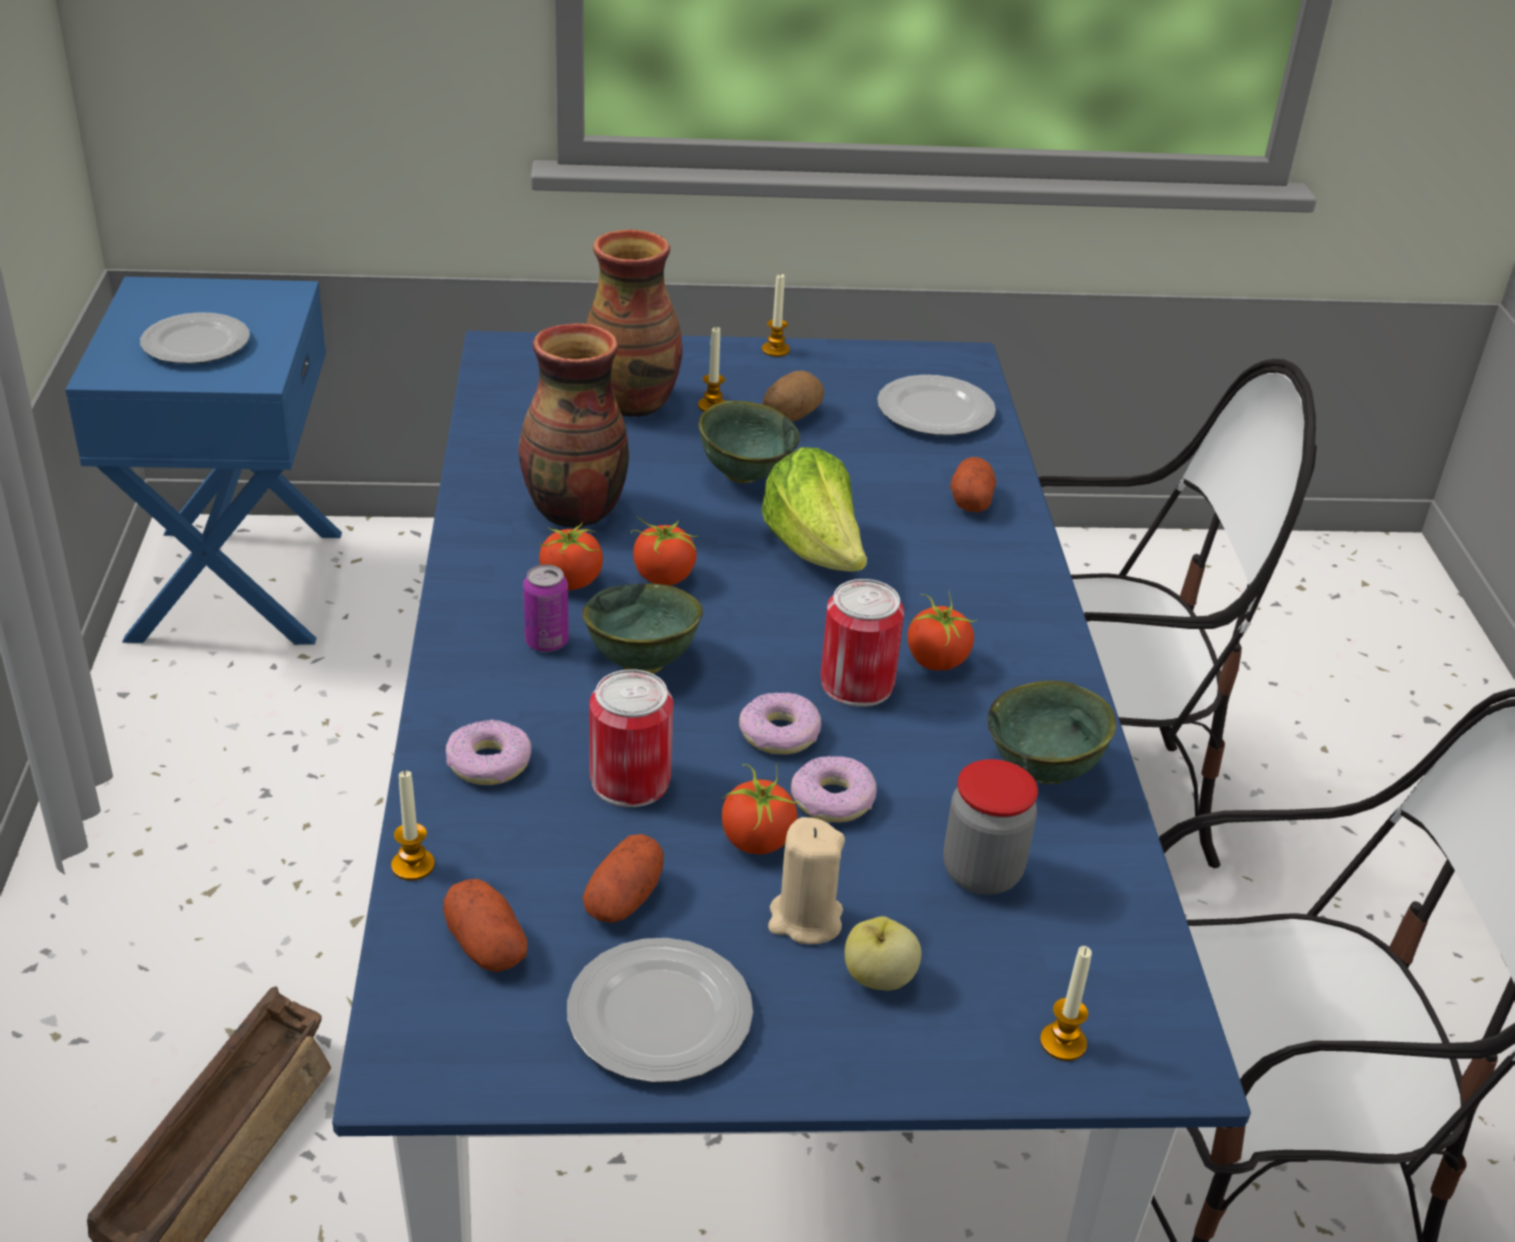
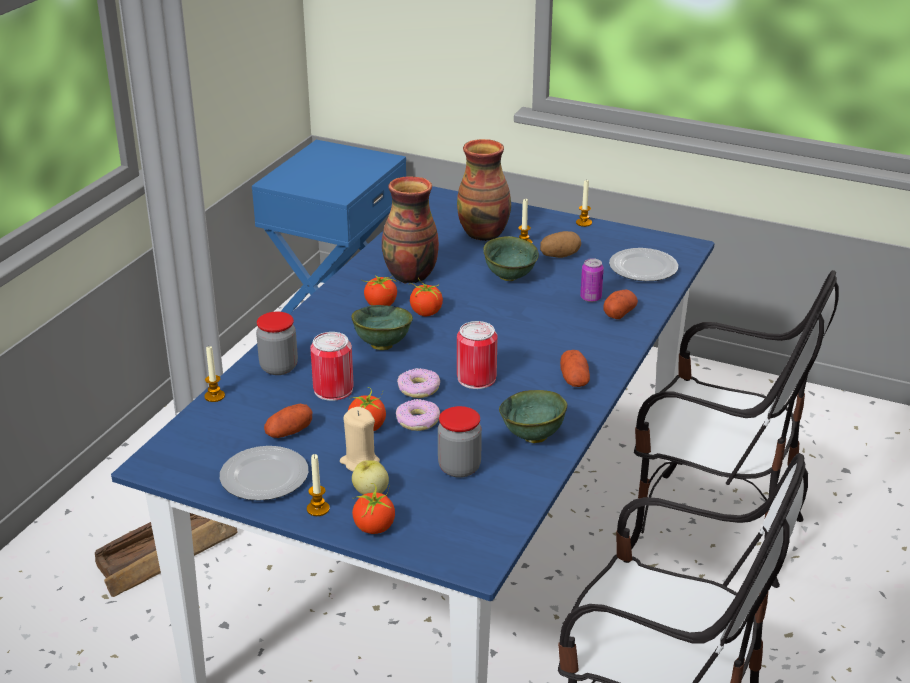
camera: 30 degrees right, 5 degrees down
plate [140,312,250,364] -> none
potato [443,879,528,972] -> potato moved to [560,350,590,387]
donut [446,719,531,785] -> jar [256,312,298,375]
can [523,564,569,652] -> can moved to [580,258,604,302]
lettuce [761,447,867,572] -> none
tomato [908,591,977,671] -> tomato moved to [352,483,395,534]
candle [1040,946,1092,1061] -> candle moved to [307,454,330,516]

